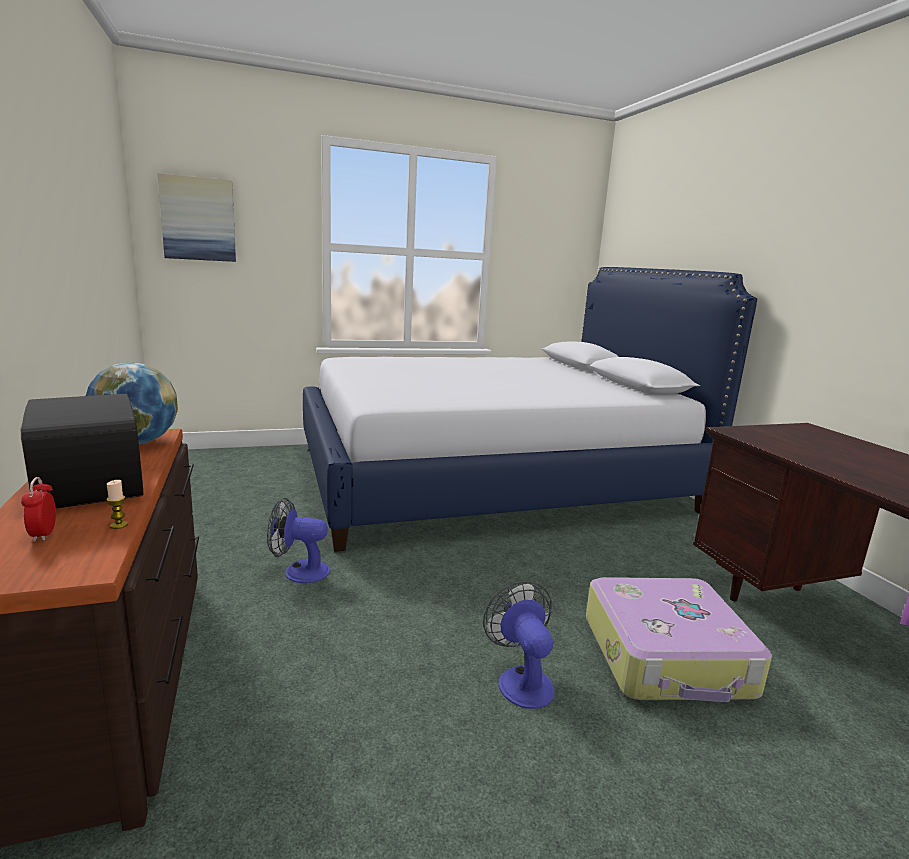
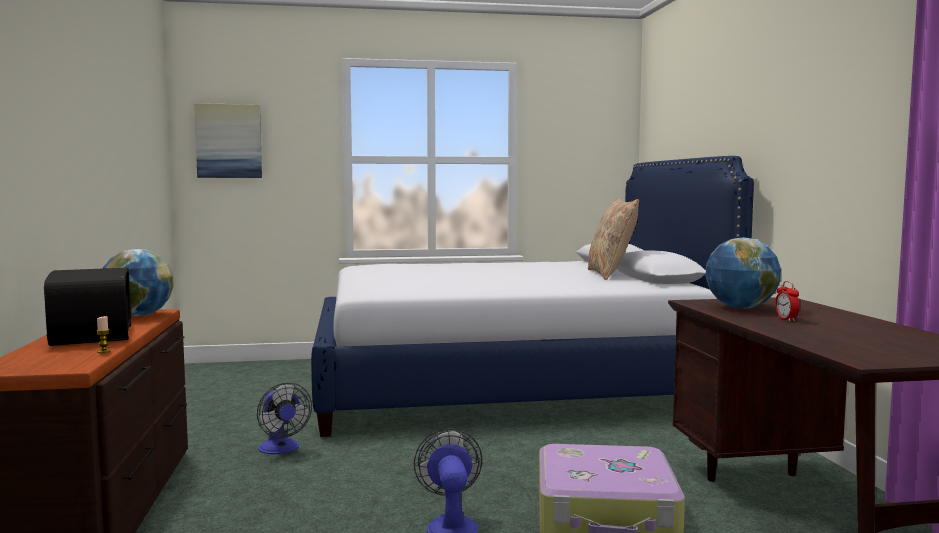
camera: 10 degrees right, 10 degrees down
alarm clock [21,477,56,542] -> alarm clock moved to [775,281,800,322]
fan [267,498,330,583] -> fan turned 135 degrees counterclockwise [257,382,312,454]
none -> beige pillow [588,198,639,280]
none -> globe [706,237,781,308]

